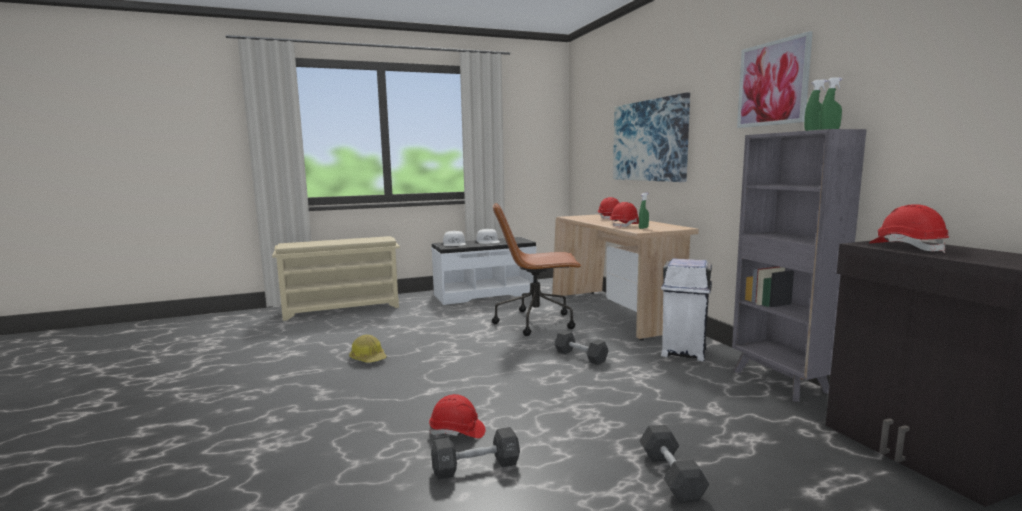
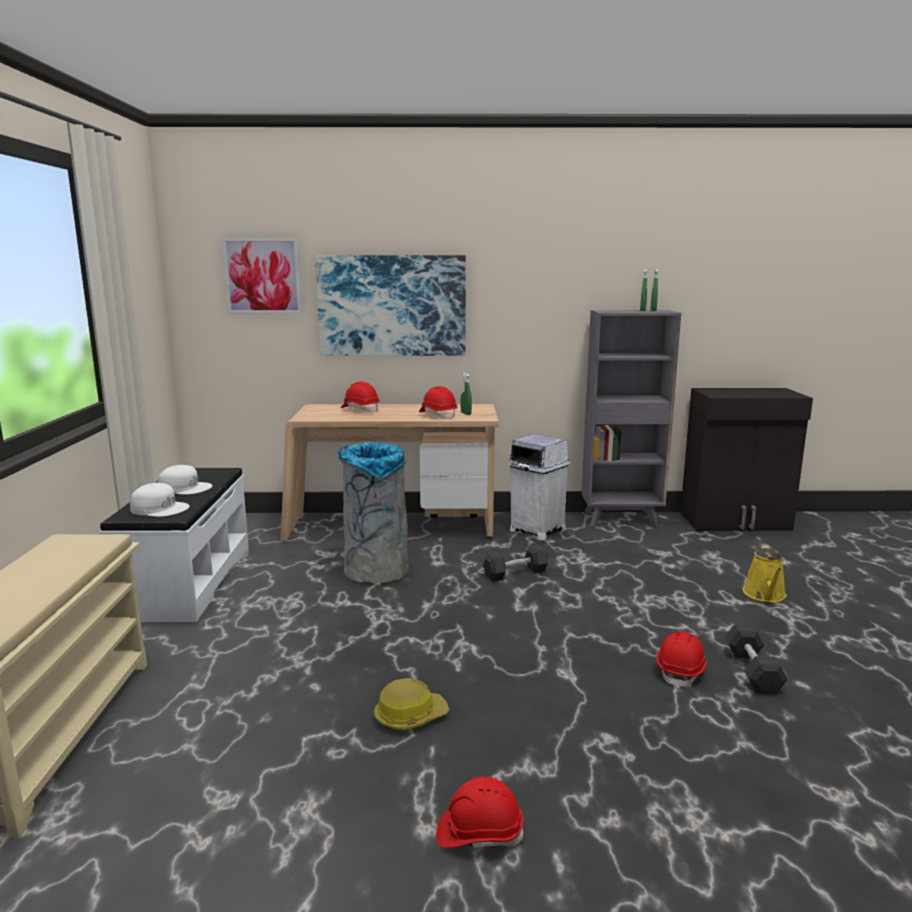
camera: 70 degrees left, 5 degrees up
brown office chair [492,203,582,336] -> grey trash can [338,441,409,583]
black dumbbell [639,425,710,503] -> yellow watering can [743,545,787,602]
picture [737,31,813,128] -> picture moved to [222,238,302,314]
red hard hat [869,204,949,253] -> red hard hat moved to [436,776,524,848]

